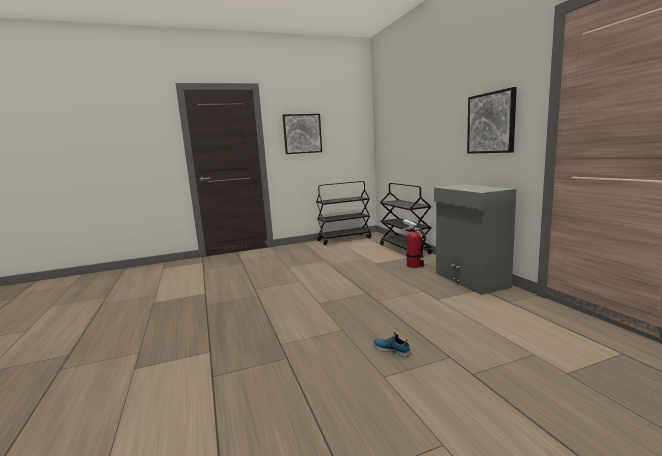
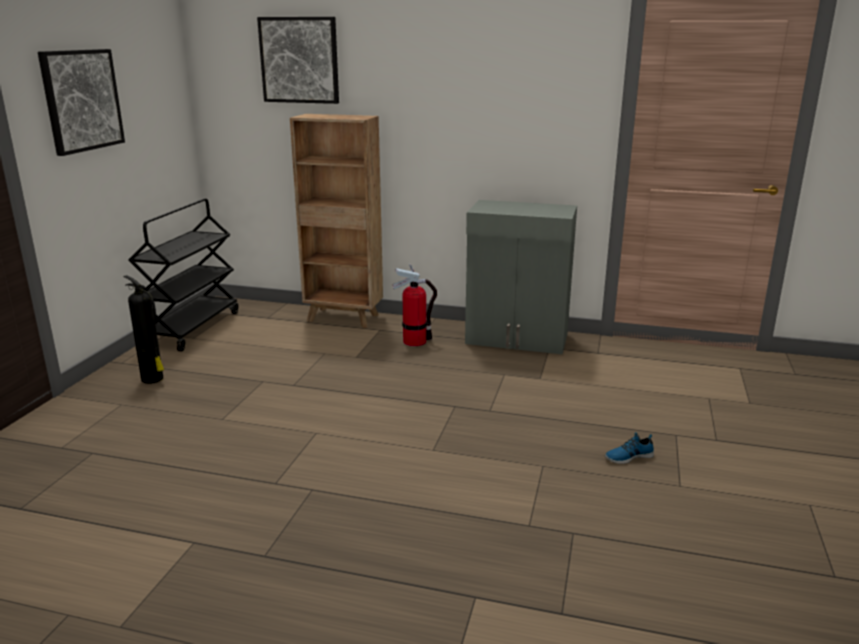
camera: 55 degrees left, 10 degrees up
black cart [380,183,433,254] -> brown bookcase [290,114,383,328]
picture [467,87,517,154] -> picture moved to [257,17,339,104]
none -> fire extinguisher [124,275,164,384]

